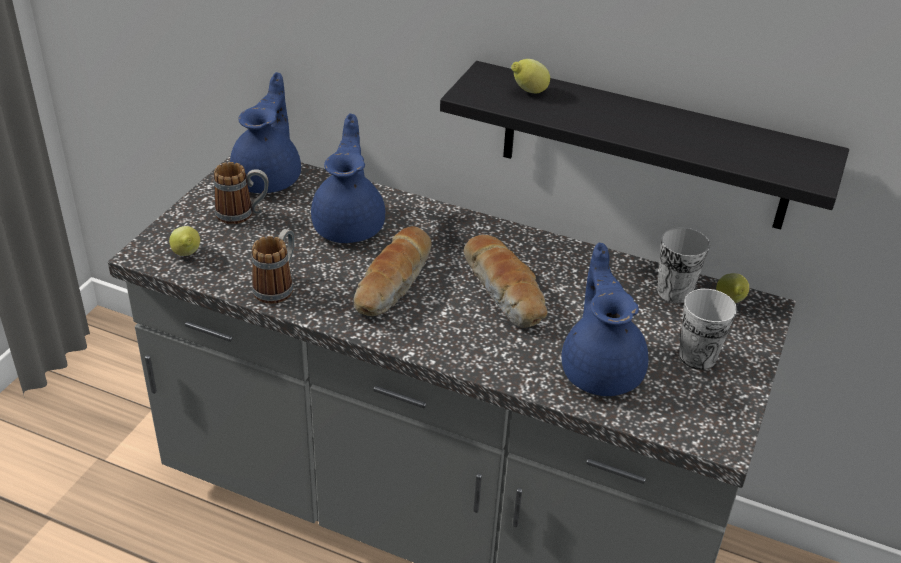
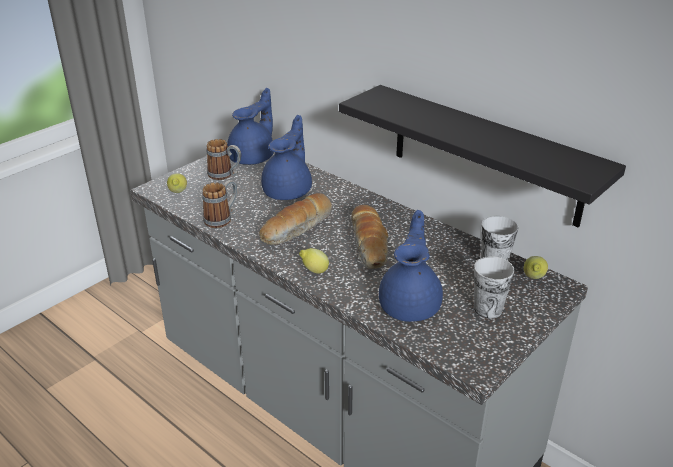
camera: 20 degrees right, 5 degrees down
lemon [511,59,550,93] -> lemon moved to [299,248,329,274]

